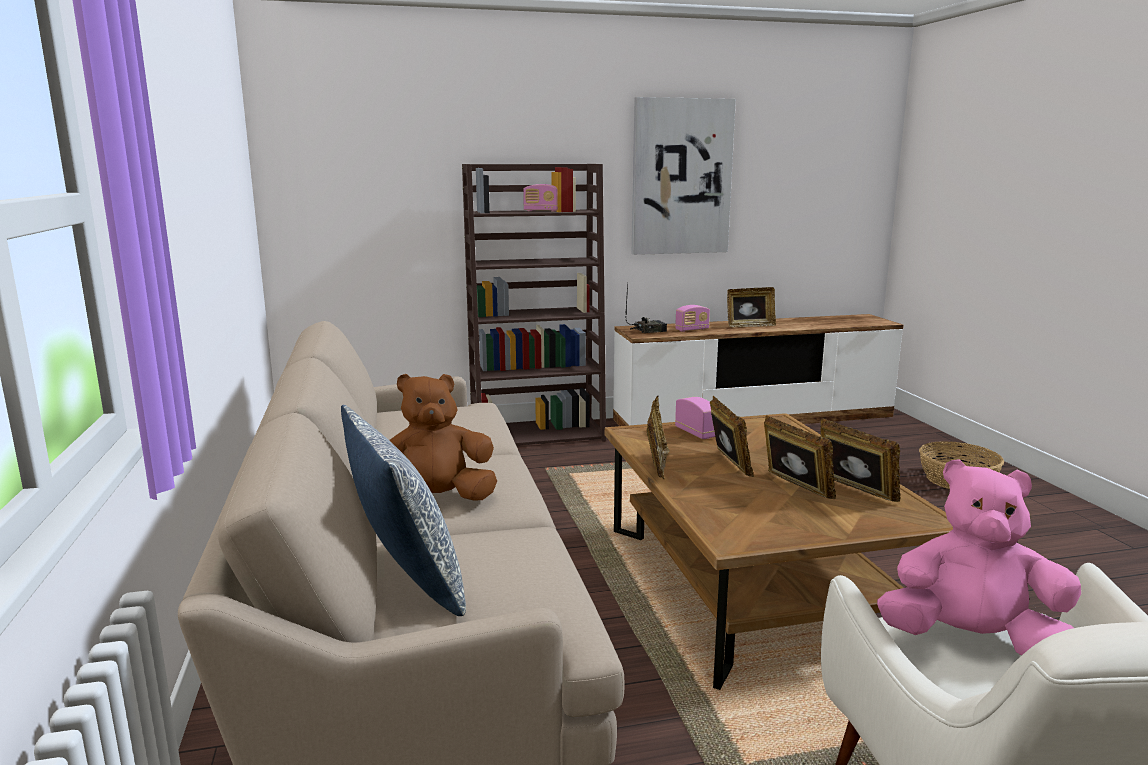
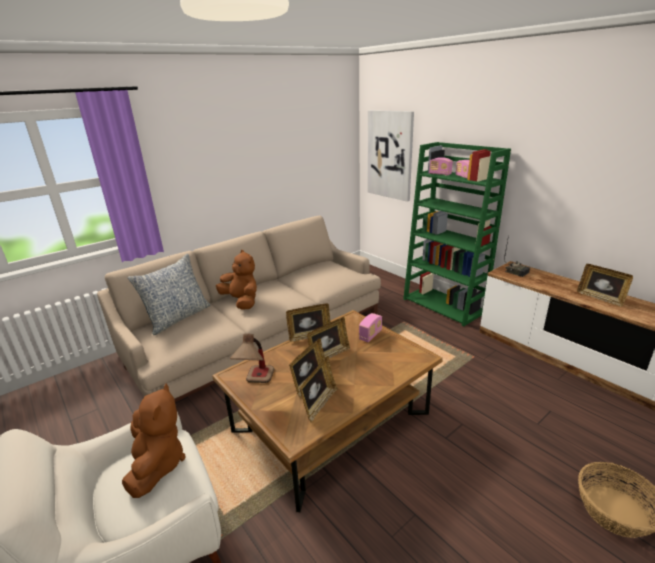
camera: 65 degrees right, 10 degrees up
brown bookcase [462,164,606,445] -> green bookcase [403,142,511,327]
picture [632,97,736,255] -> picture moved to [368,110,414,202]
radio [675,305,710,332] -> radio moved to [429,157,453,175]
pink plush toy [877,459,1081,656] -> brown plush toy [122,383,185,498]
none -> table lamp [230,334,274,383]

